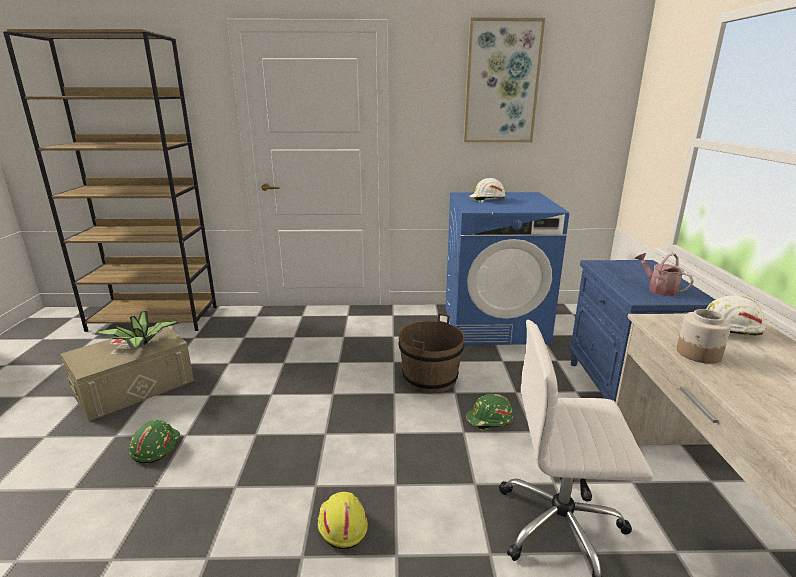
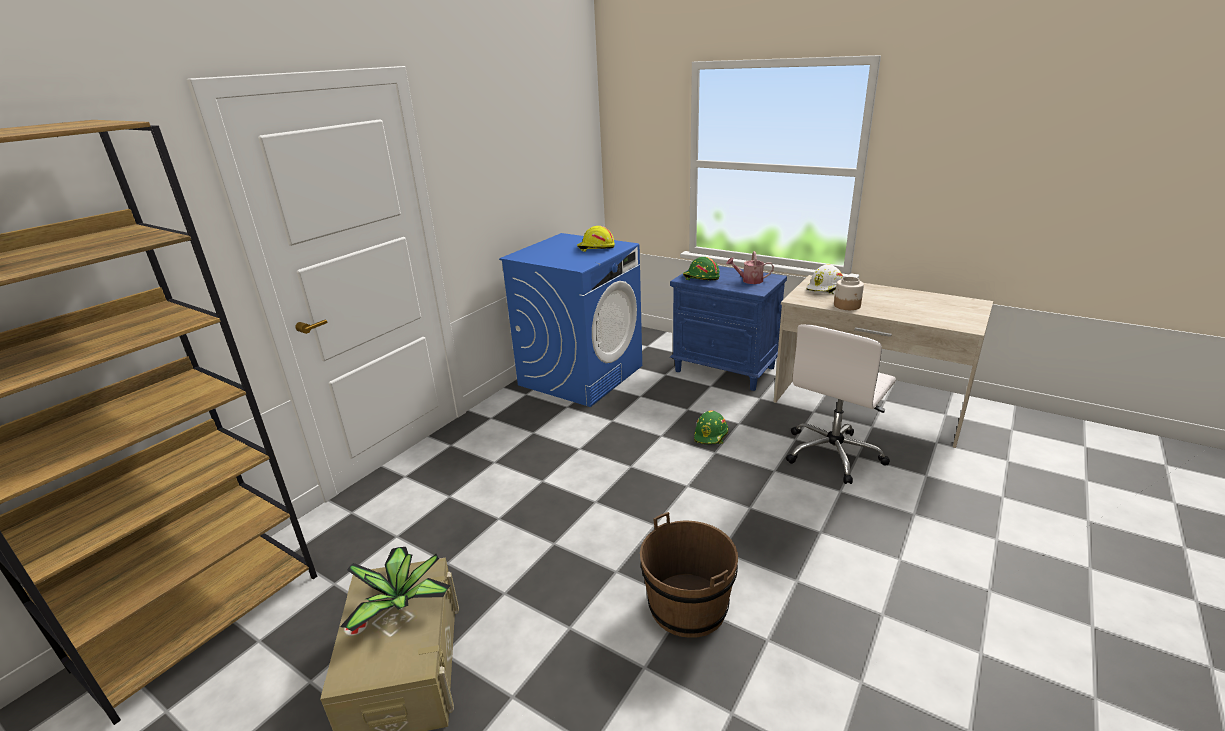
camera: 55 degrees left, 5 degrees up
green hard hat [129,420,180,463] -> green hard hat moved to [683,257,720,280]
yellow hard hat [317,492,368,549] -> yellow hard hat moved to [577,226,615,252]
brown bucket [398,313,465,393] -> brown bucket moved to [640,512,738,638]
picture [463,18,545,142] -> none
white hard hat [468,178,506,203] -> none

